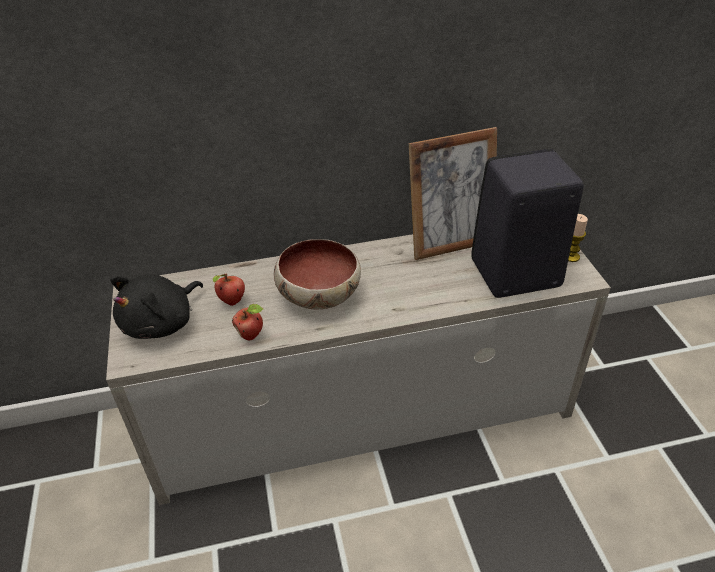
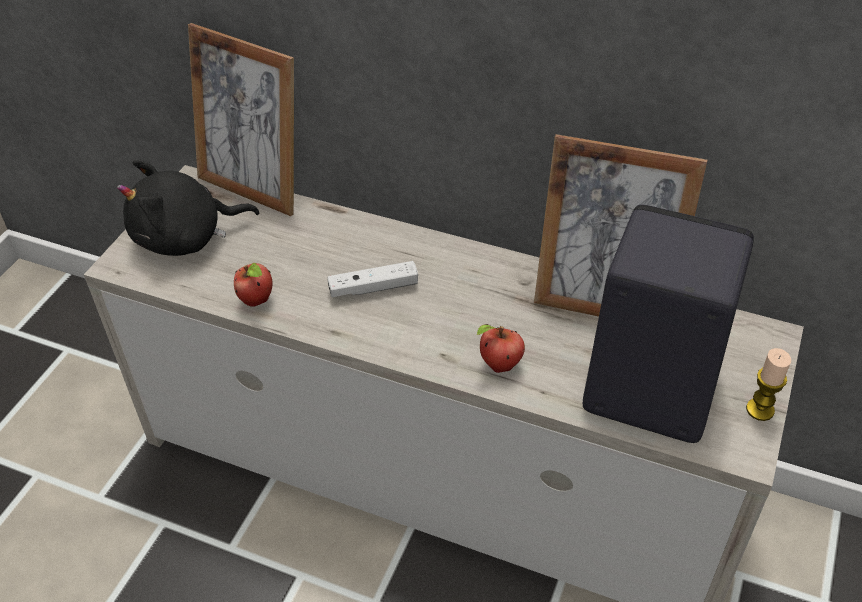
camera: 35 degrees right, 5 degrees up
apple [213,274,245,306] -> apple moved to [477,324,525,373]
bowl [274,239,361,309] -> white game controller [327,261,418,297]
none -> picture frame [188,23,294,216]

